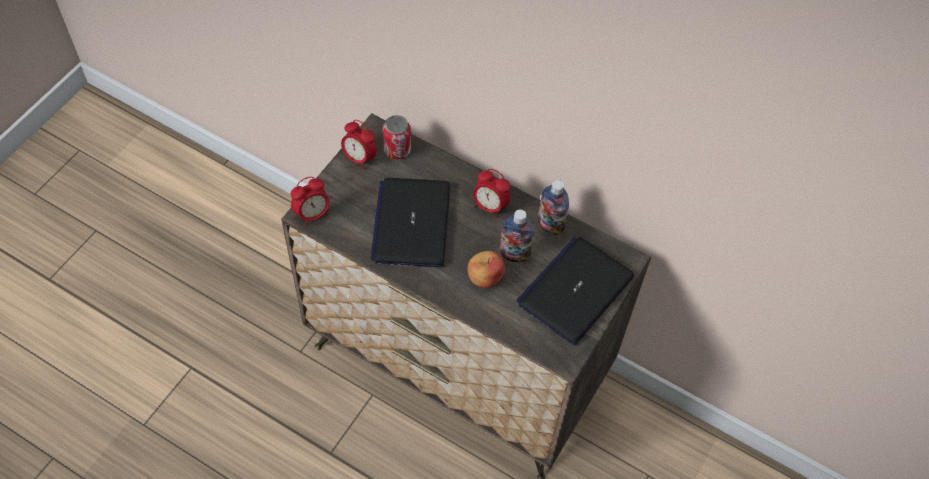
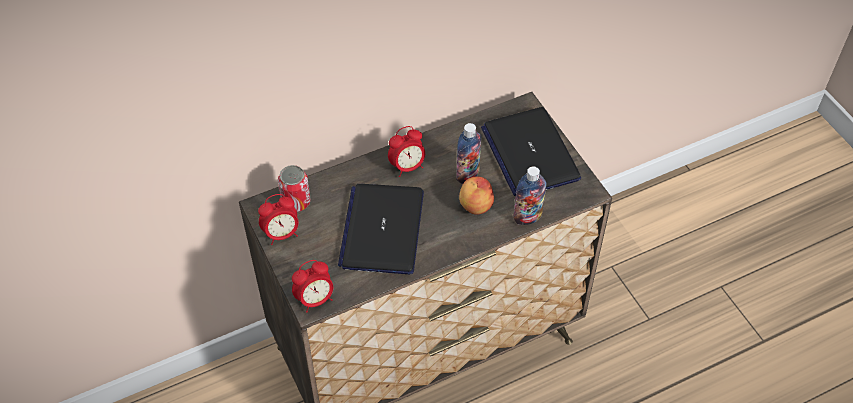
camera: 55 degrees left, 5 degrees down
alarm clock [291,177,329,226] -> alarm clock turned 60 degrees clockwise [292,260,333,313]
laptop [370,178,450,267] -> laptop turned 60 degrees clockwise [338,184,424,274]
bottle [538,180,569,235] -> bottle moved to [513,166,547,225]

